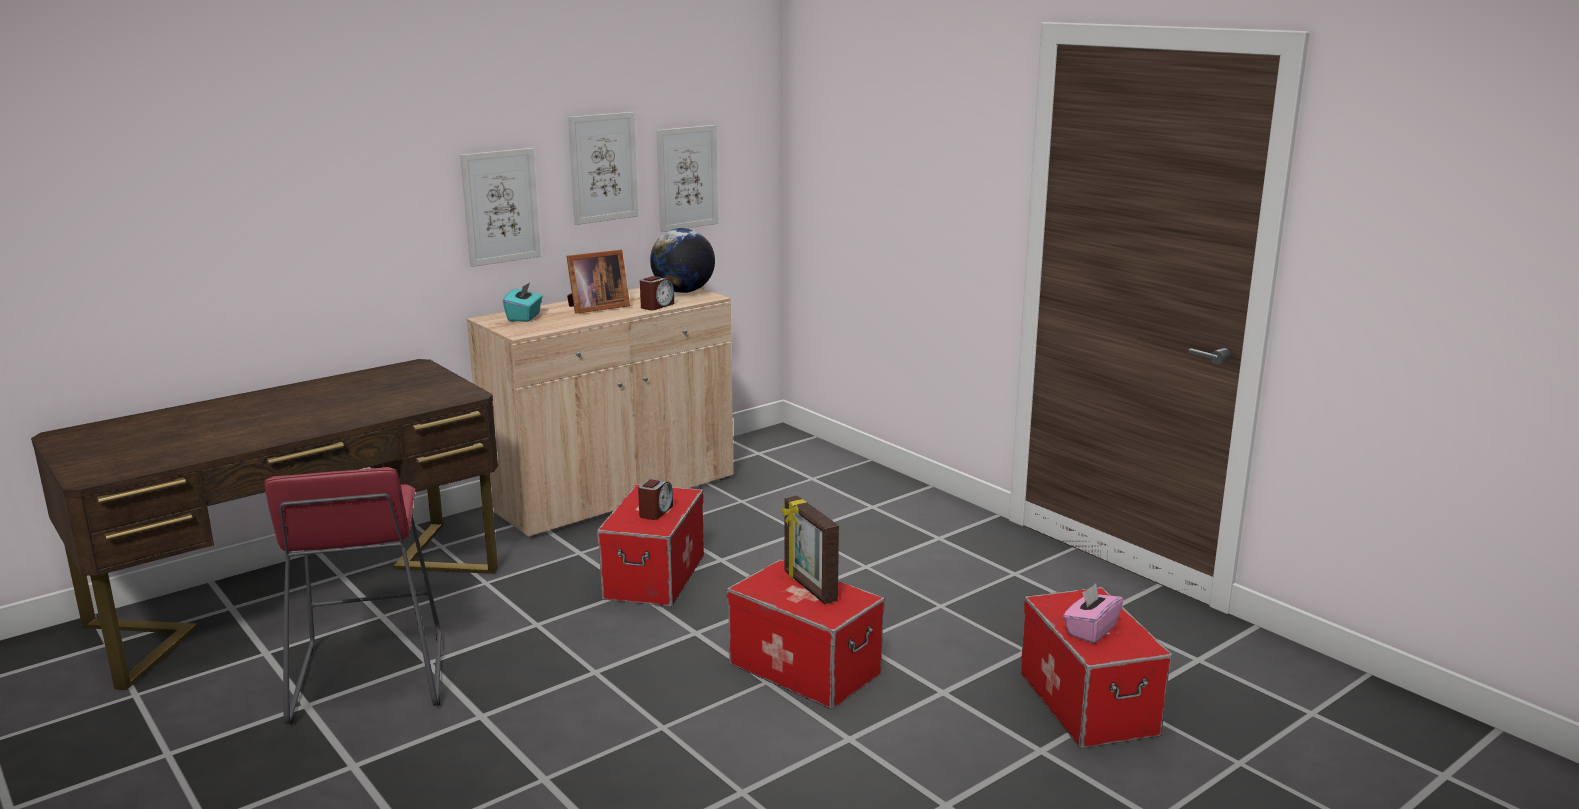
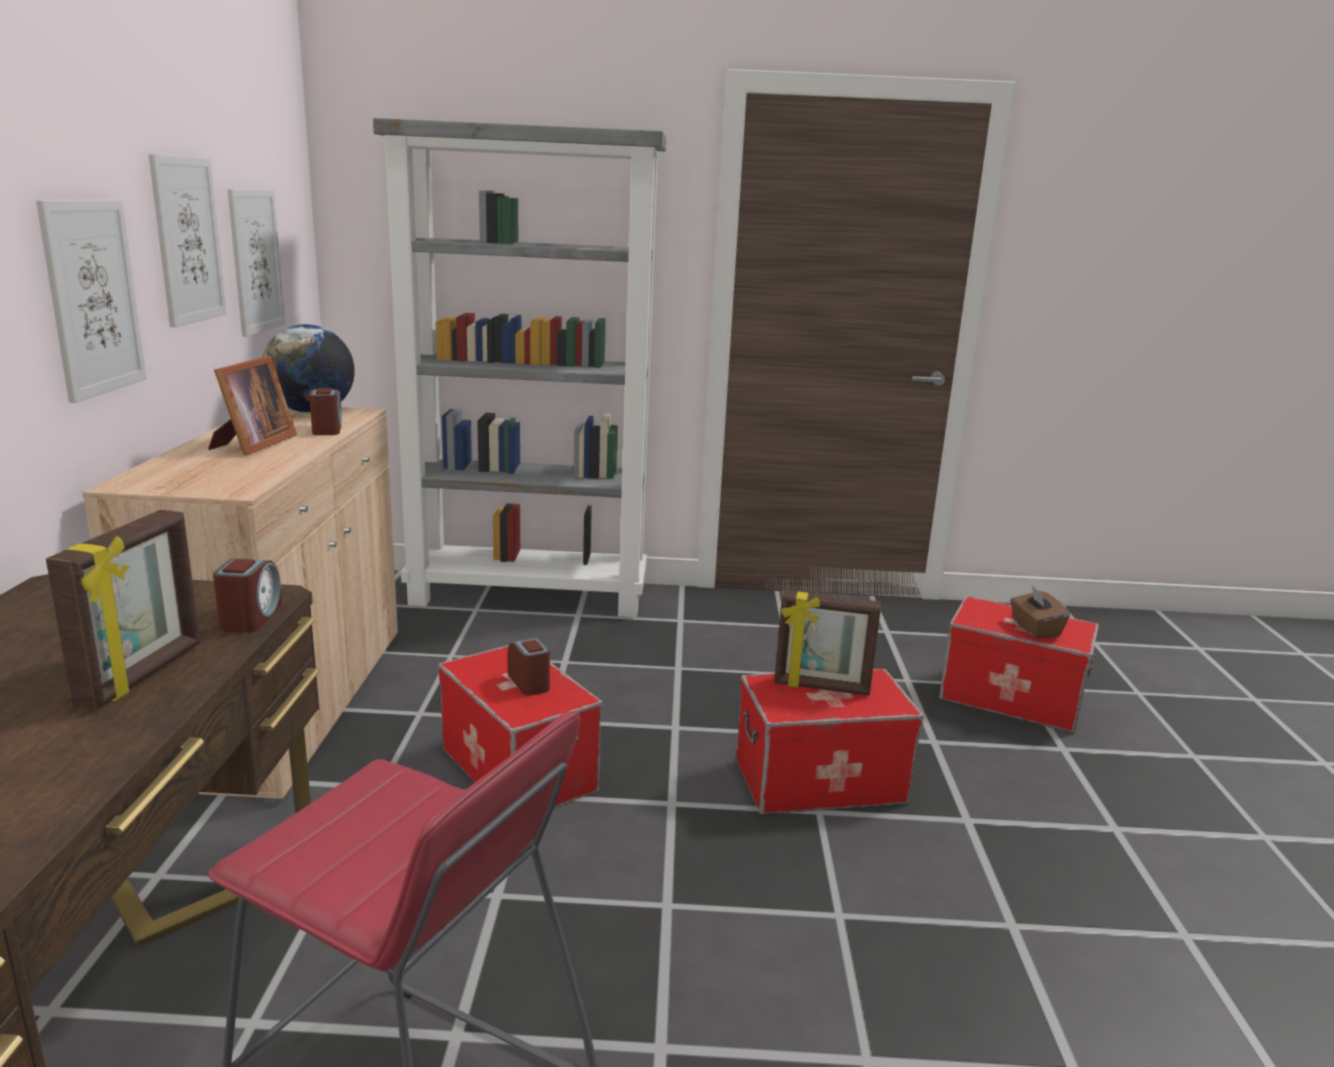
camera: 50 degrees left, 0 degrees up
turquoise tissue box [503,282,543,322] -> none
pink tissue box [1063,584,1123,644] -> brown tissue box [1010,586,1070,638]
none -> picture frame [46,510,200,710]
none -> alarm clock [213,559,282,632]
none -> grey bookcase [373,118,666,617]

